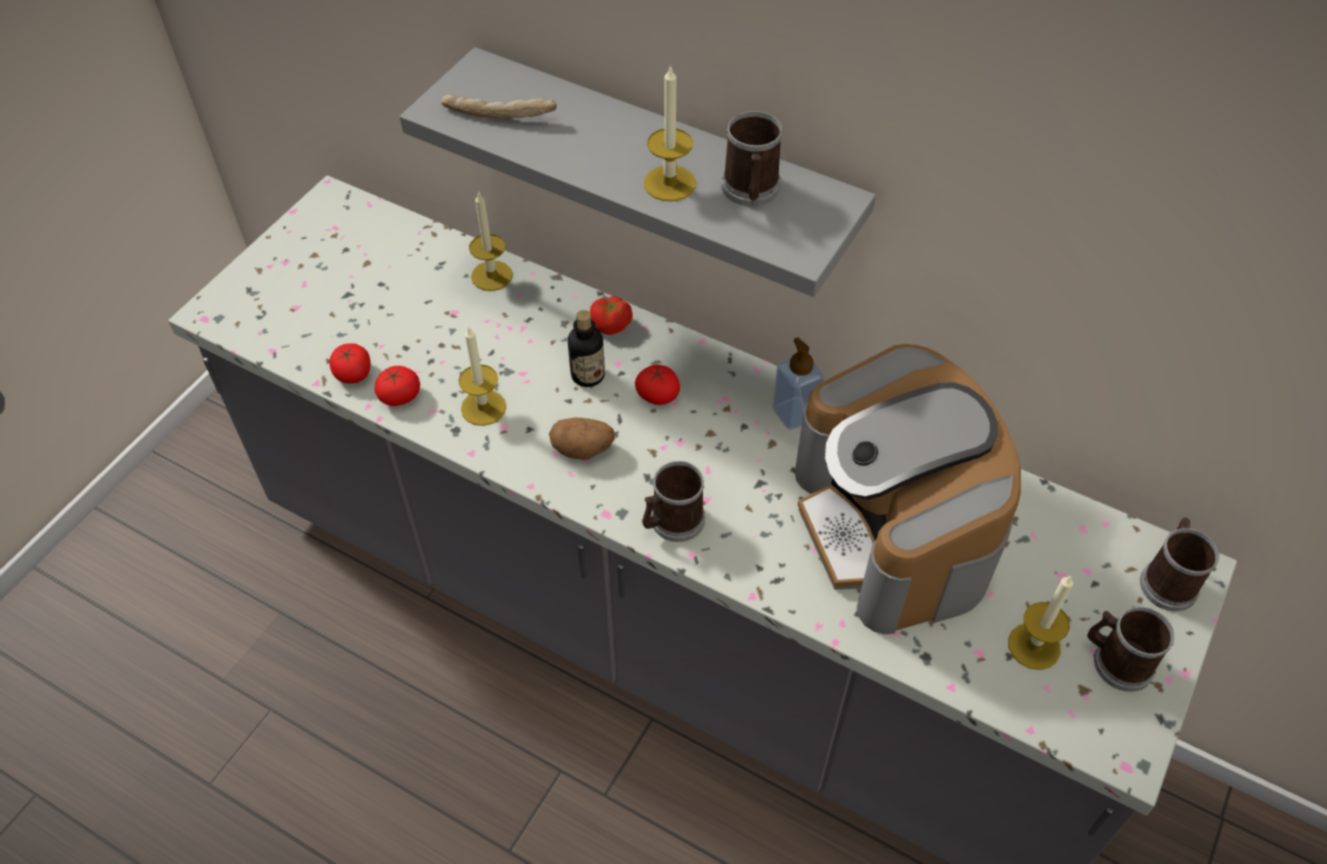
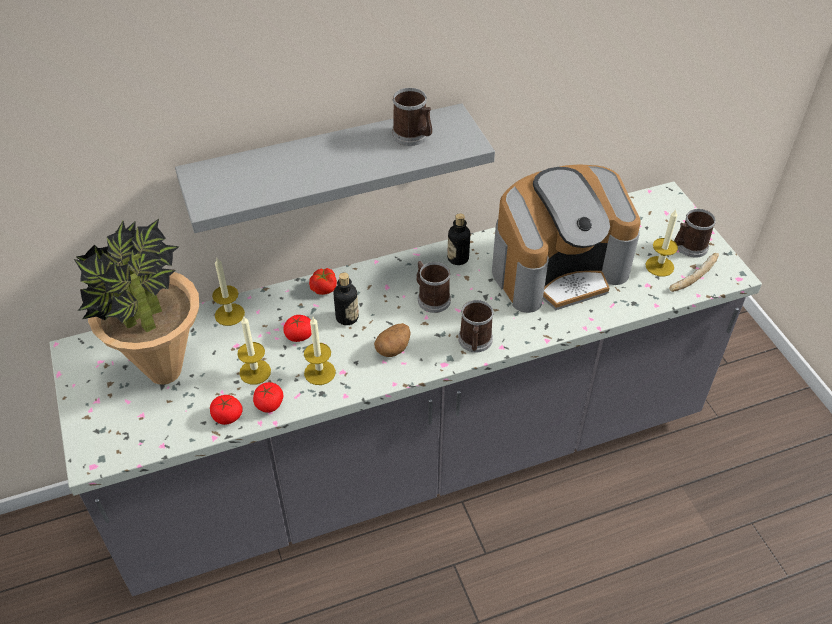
camera: 50 degrees left, 5 degrees down
bread [441,95,557,118] -> bread moved to [669,253,719,292]
tomato [635,365,680,405] -> tomato moved to [283,315,312,342]
candle [644,64,696,201] -> candle moved to [237,315,271,384]
soap dispenser [773,337,824,430] -> bottle [447,213,470,265]
coffee machine [795,344,1021,634] -> coffee machine turned 45 degrees counterclockwise [492,164,641,313]
mug [1140,518,1219,611] -> mug moved to [416,261,451,313]
none -> potted plant [74,219,199,385]

